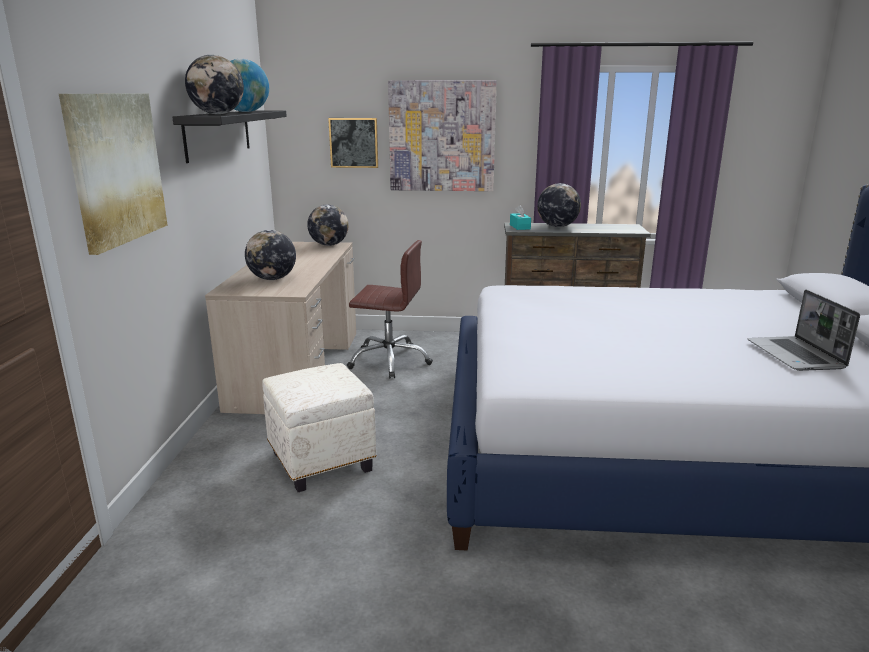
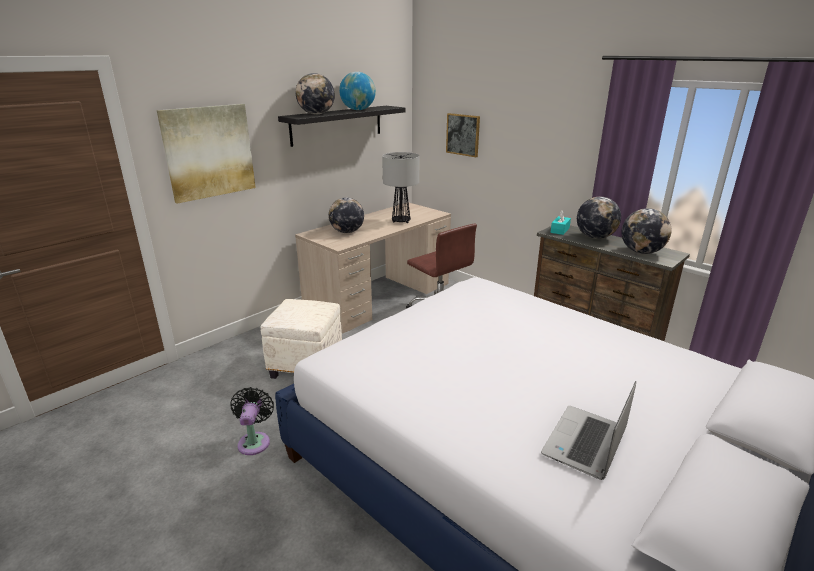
camera: 40 degrees right, 5 degrees up
globe [307,204,349,246] -> globe moved to [622,208,671,254]
picture [388,80,497,191] -> none
none -> black fan [231,387,274,455]
none -> table lamp [382,152,420,223]

